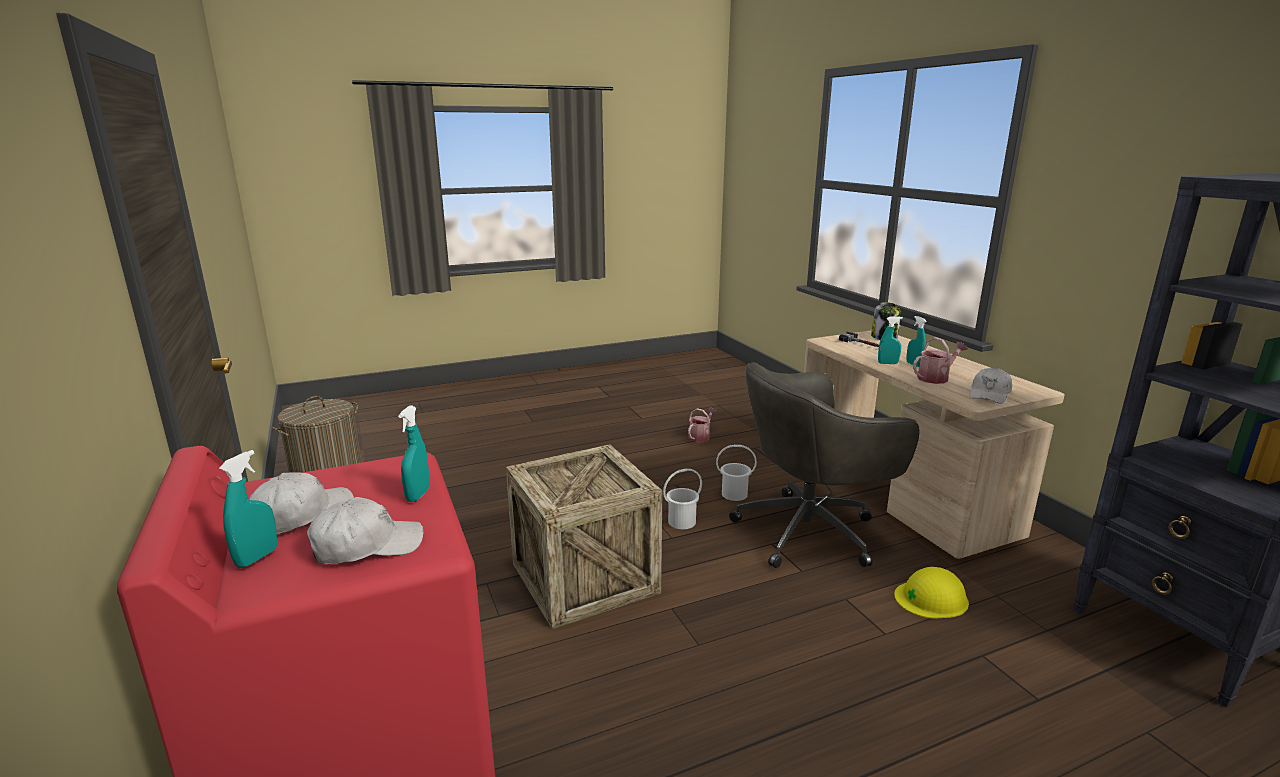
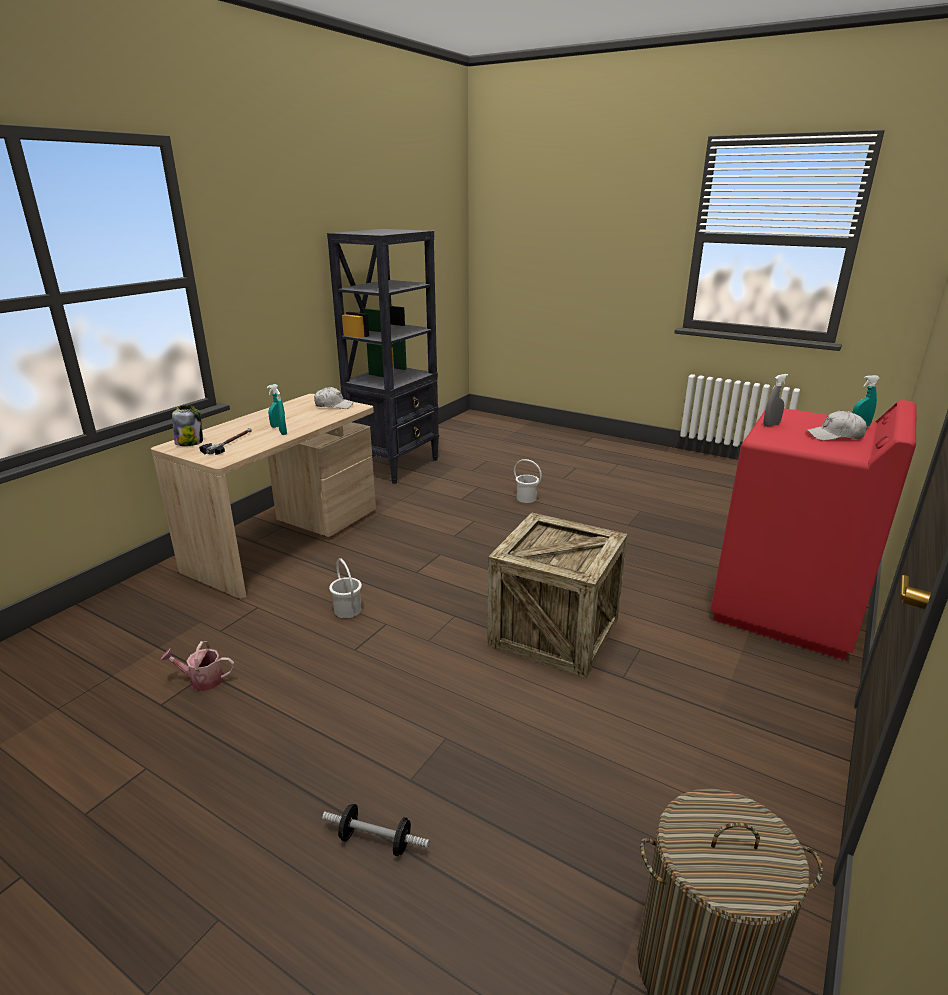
camera: 125 degrees left, 5 degrees up
white cap [307,497,424,564] -> none
turquoise spray bottle [398,406,430,502] -> grey spray bottle [763,374,788,427]
white bucket [663,469,702,529] -> white bucket moved to [514,459,542,503]
grey office chair [729,362,920,568] -> none
yellow hard hat [894,567,969,619] -> none
watering can [913,337,968,384] -> none
none -> dumbbell [322,804,429,856]

